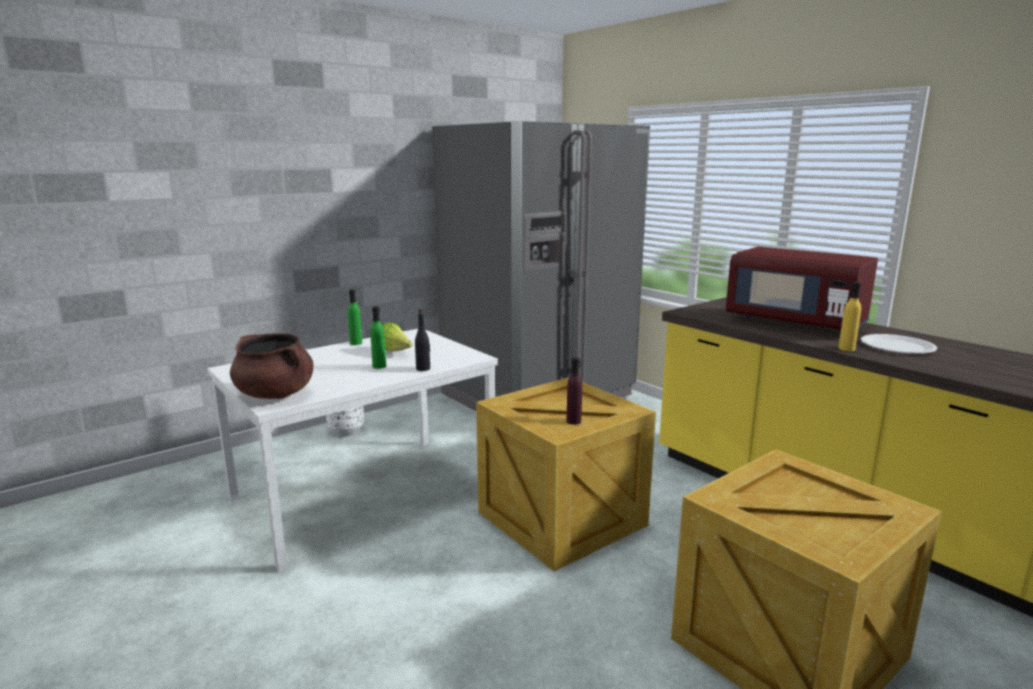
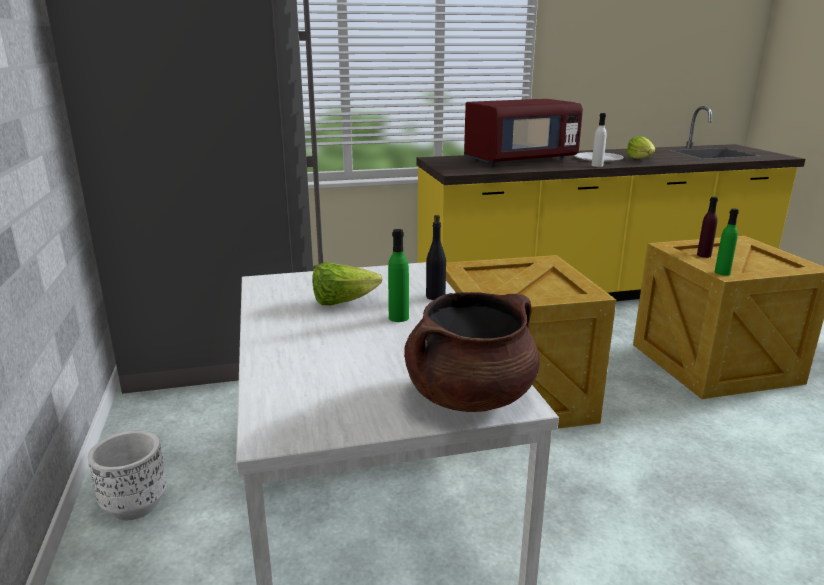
camera: 65 degrees left, 5 degrees up
green bottle [348,289,362,345] -> green bottle moved to [715,208,739,275]
purple bottle [566,357,582,425] -> purple bottle moved to [697,197,718,258]
yellow bottle [838,282,861,351] -> white bottle [592,113,607,167]
none -> lettuce [627,136,655,159]

